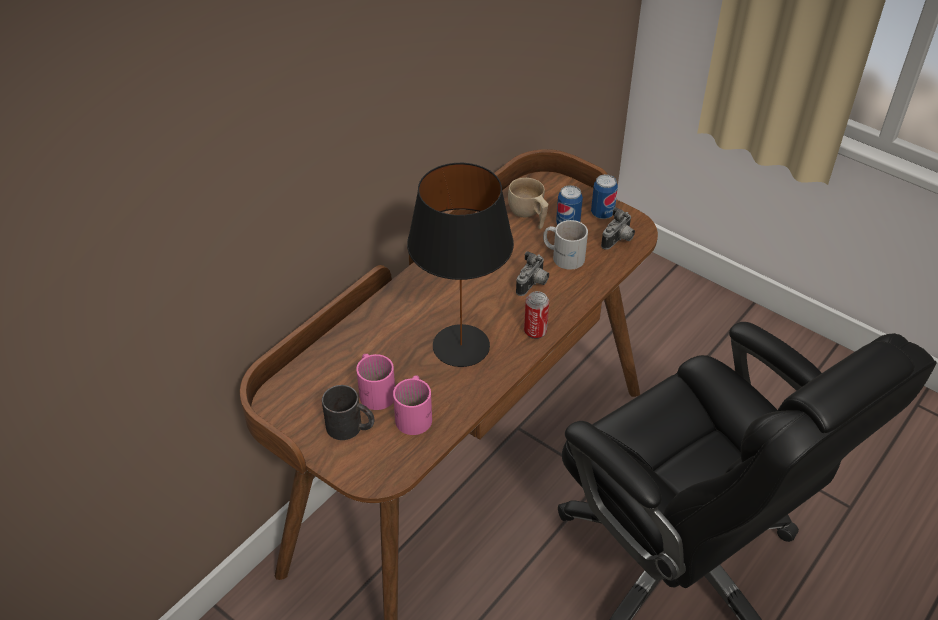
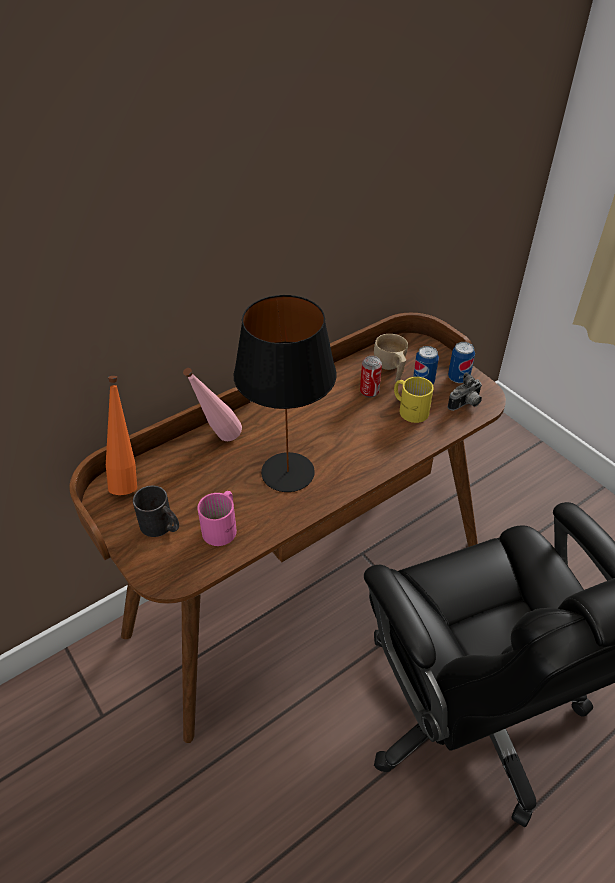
camera: 15 degrees right, 0 degrees up
pink mug [356,354,395,410] -> none
camera [516,251,549,296] -> none
can [524,291,549,339] -> can moved to [360,356,382,398]
white mug [543,220,588,270] -> yellow mug [394,377,433,423]
none -> orange bottle [106,376,137,495]
none -> pink bottle [183,368,242,441]

